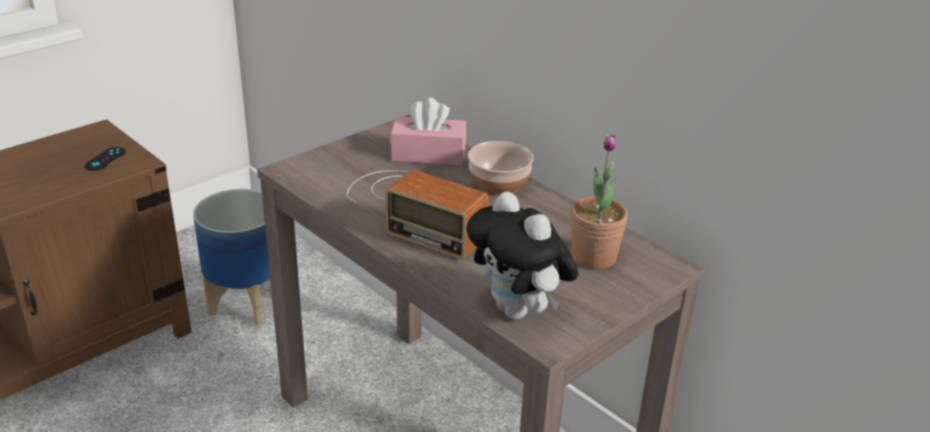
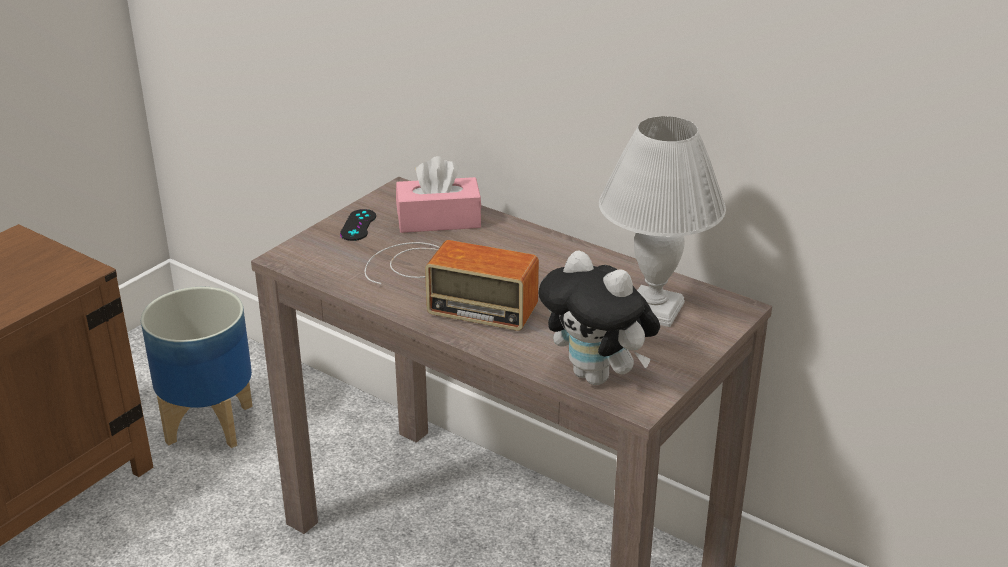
camera: 10 degrees left, 0 degrees up
black game controller [85,147,126,171] -> black game controller moved to [340,209,376,241]
bowl [468,141,534,195] -> none
potted plant [571,134,628,269] -> white table lamp [599,116,726,327]

